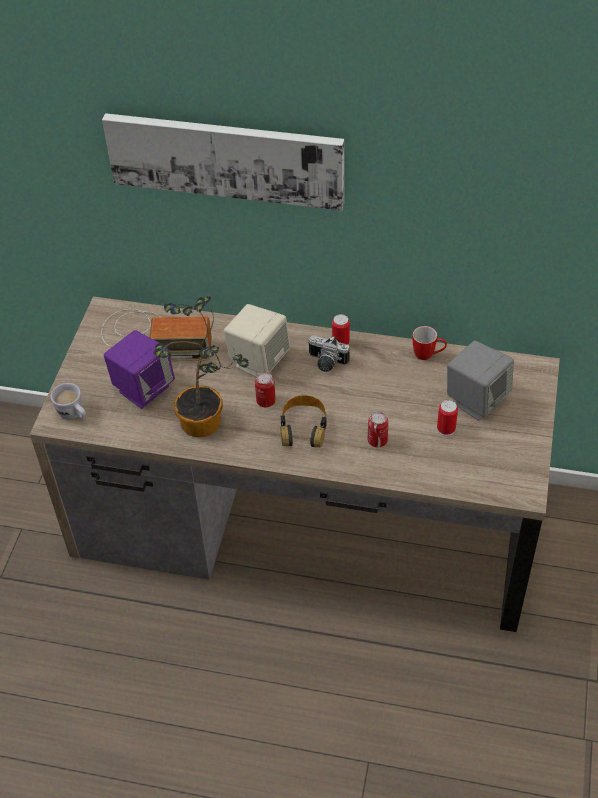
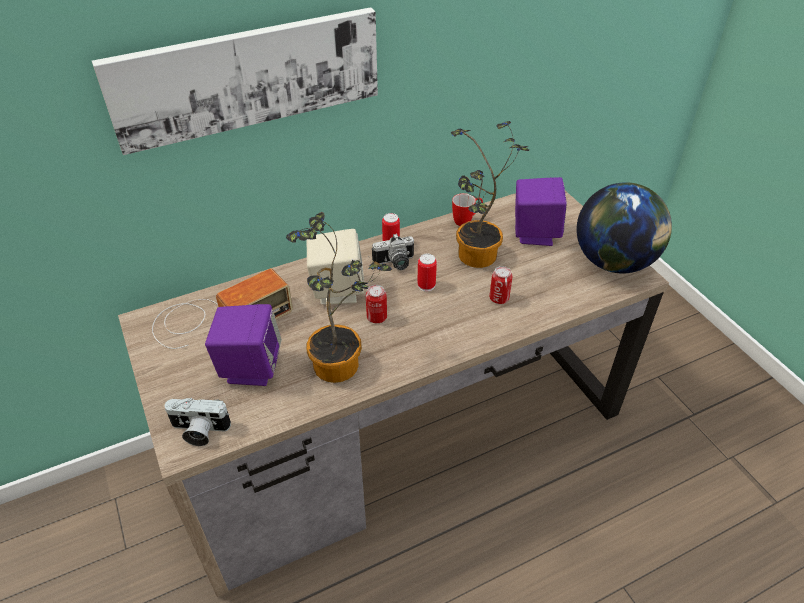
camera: 40 degrees left, 5 degrees down
white mug [50,383,86,420] -> camera [165,398,231,446]
headphones [280,395,327,447] -> none
can [437,400,458,436] -> can moved to [417,254,437,292]
grey speaker [447,340,514,421] -> purple speaker [515,177,567,246]
none -> potted plant [451,121,530,268]
none -> globe [577,182,672,273]

